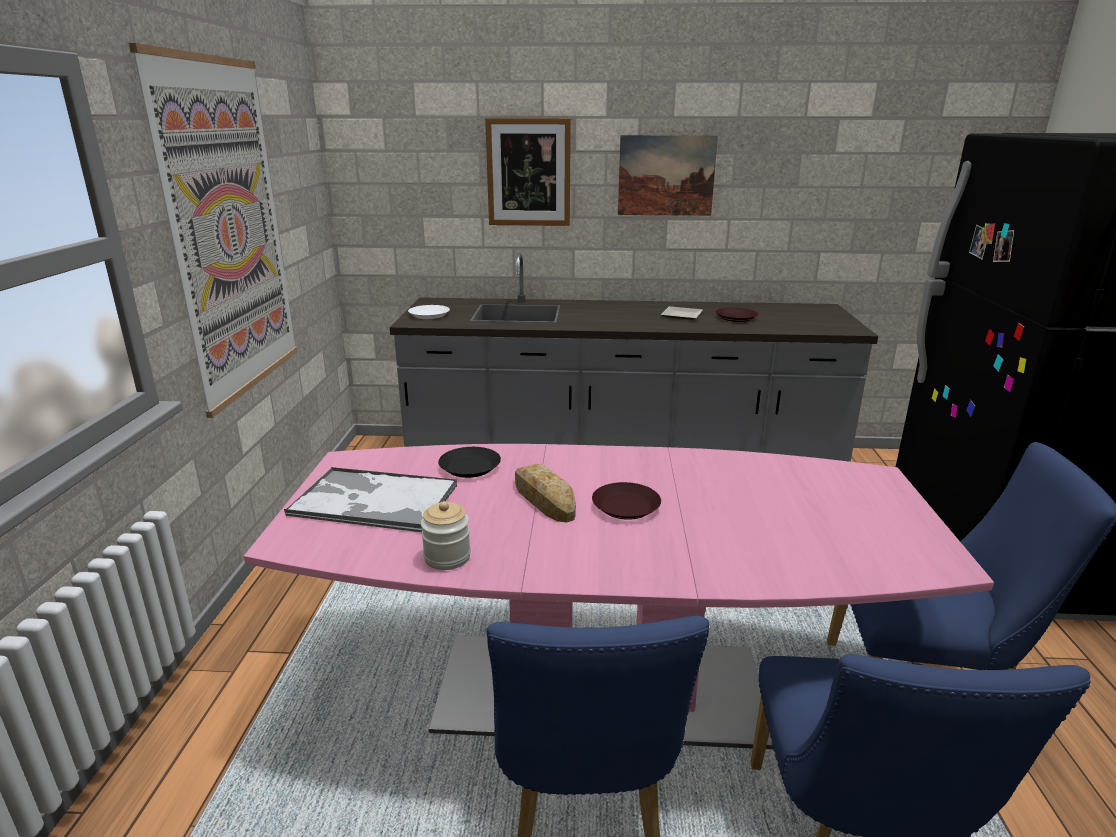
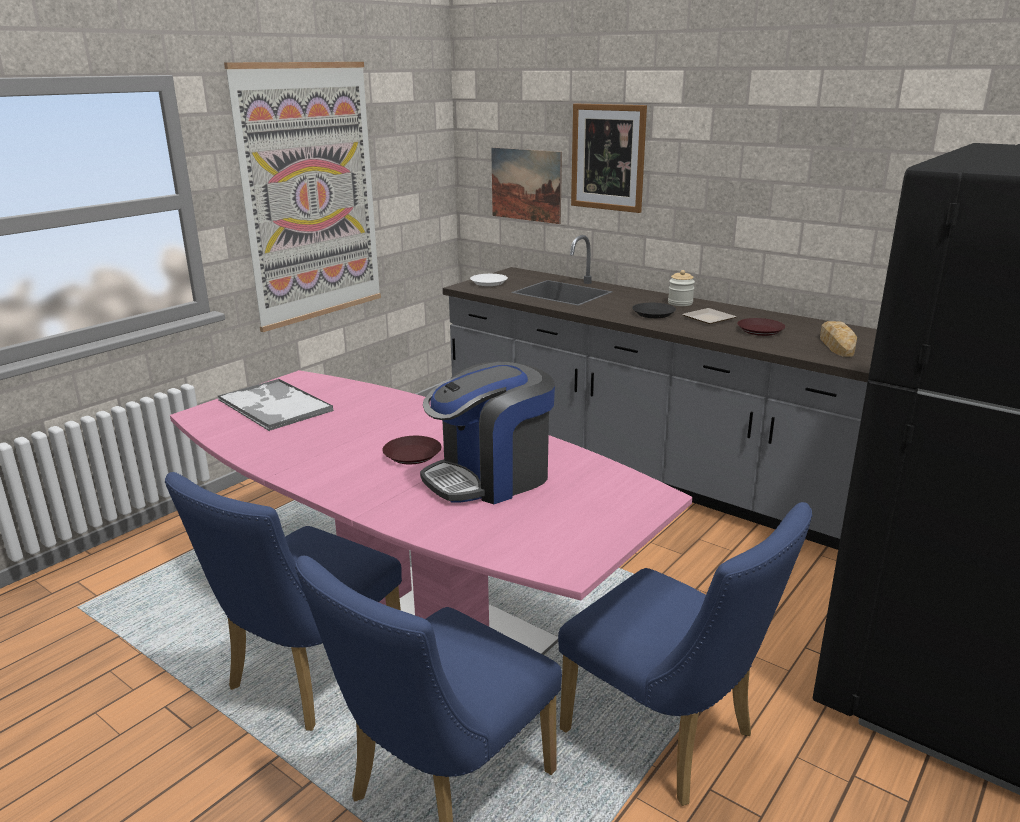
camera: 35 degrees right, 0 degrees up
jar [421,501,471,570] -> jar moved to [668,270,695,306]
black plate [438,447,501,478] -> black plate moved to [632,303,676,318]
bread [515,464,576,522] -> bread moved to [820,321,857,357]
picture [618,135,718,216] -> picture moved to [491,147,562,224]
none -> coffee machine [420,361,555,504]

